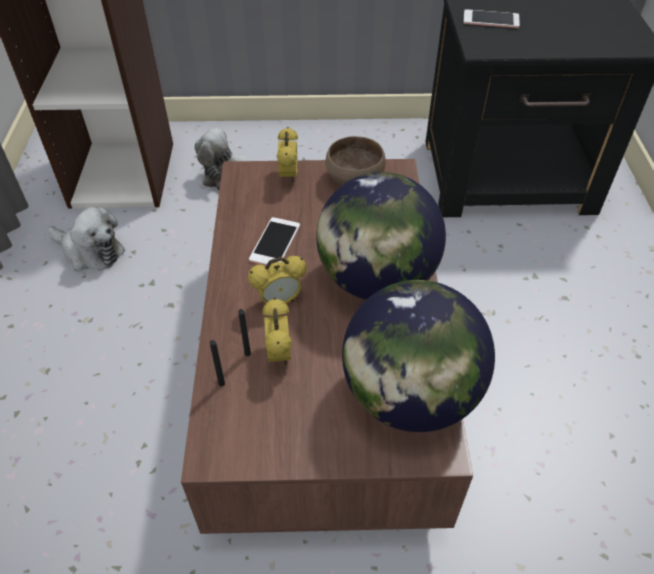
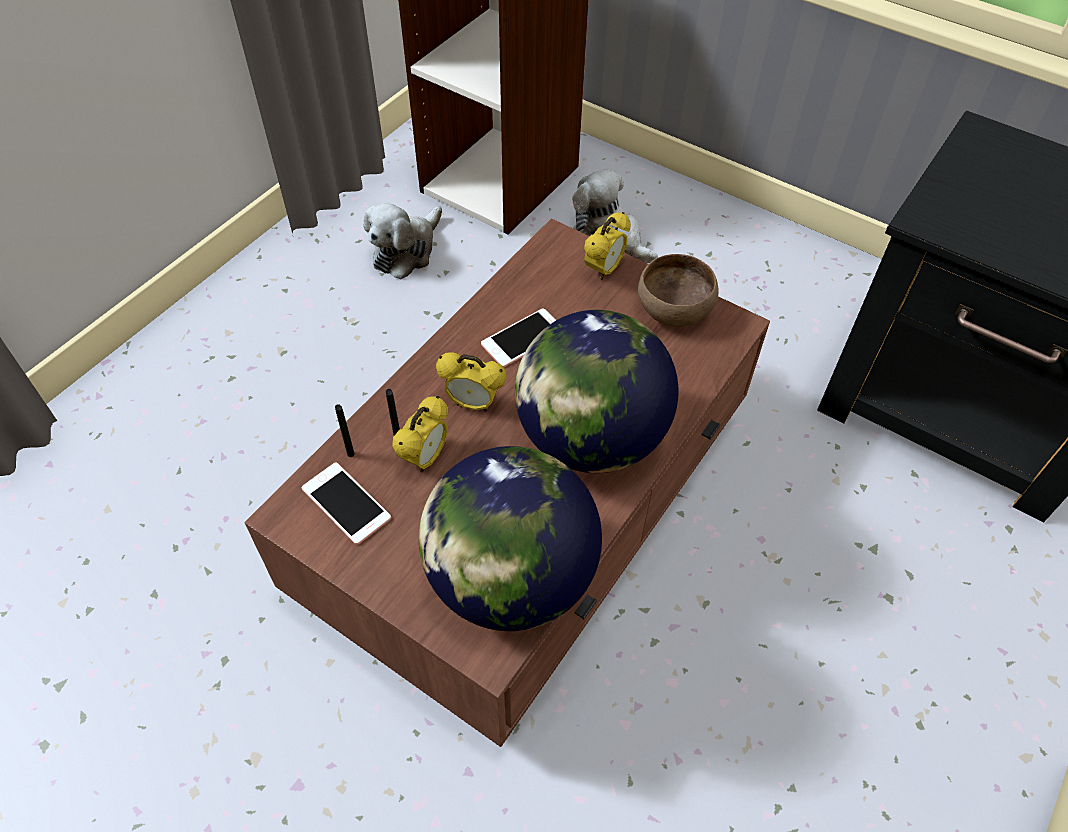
camera: 35 degrees right, 5 degrees up
plush toy [48,206,125,272] -> plush toy turned 60 degrees clockwise [363,203,442,279]
phone [463,9,520,28] -> phone moved to [301,462,391,545]

